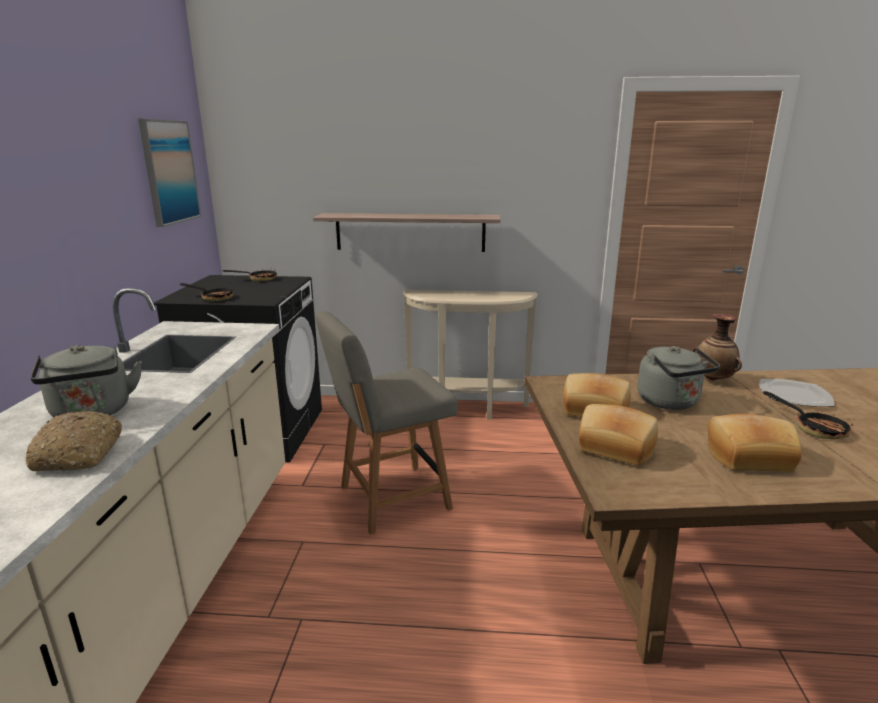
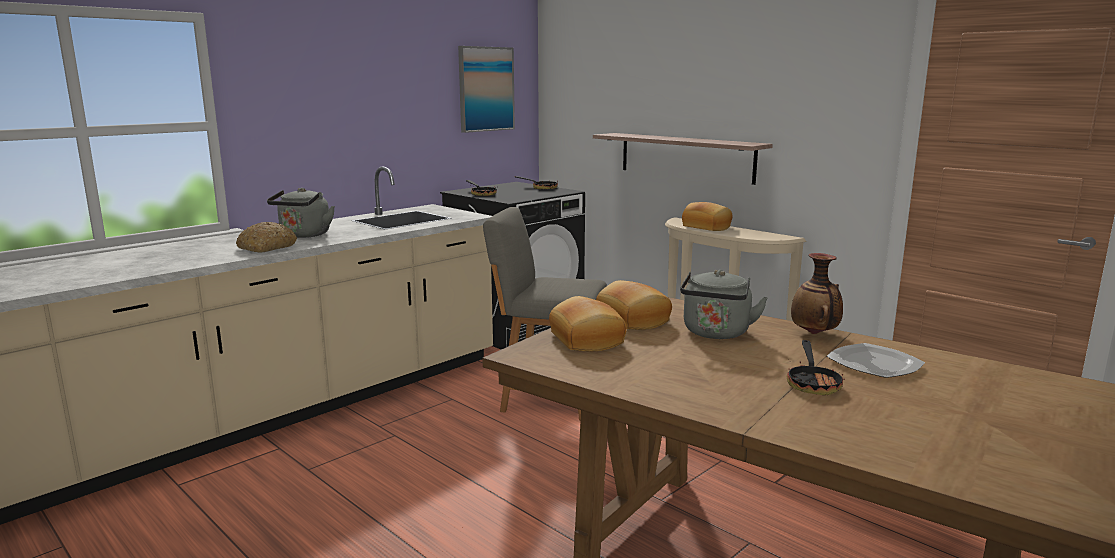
camera: 40 degrees right, 5 degrees down
bread [708,414,802,472] -> bread moved to [682,202,732,231]

